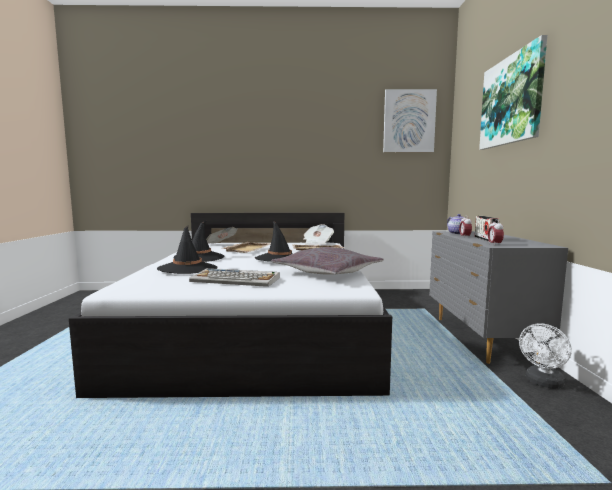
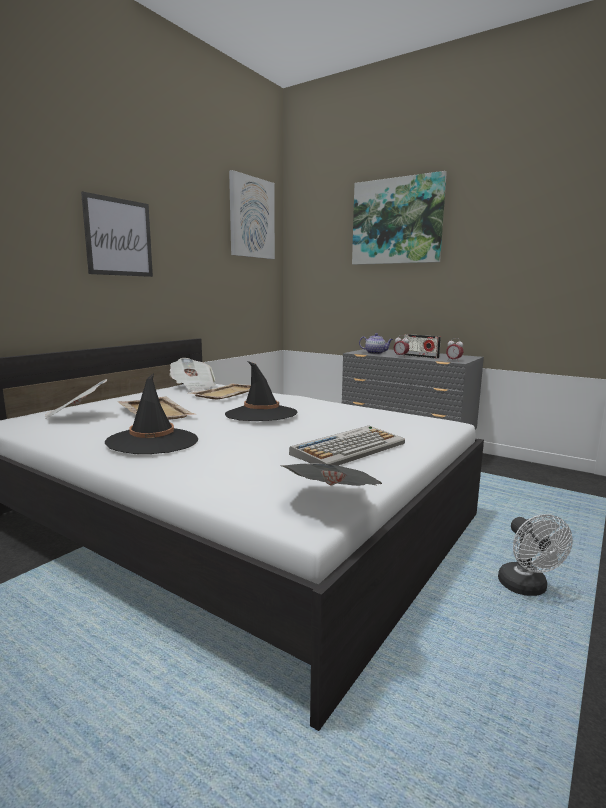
camera: 55 degrees left, 5 degrees up
black hat [157,226,217,274] -> none
grey pillow [271,247,384,275] -> none
white fan [519,323,572,389] -> white fan moved to [498,514,573,596]
none -> picture [81,191,153,277]
none -> newspaper [279,463,382,486]

